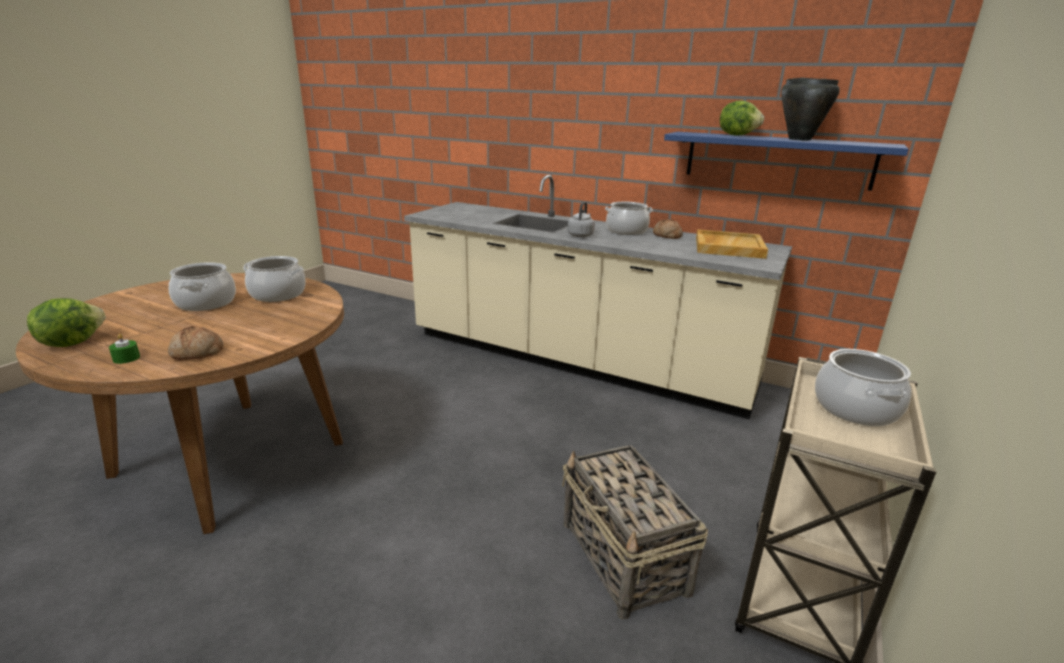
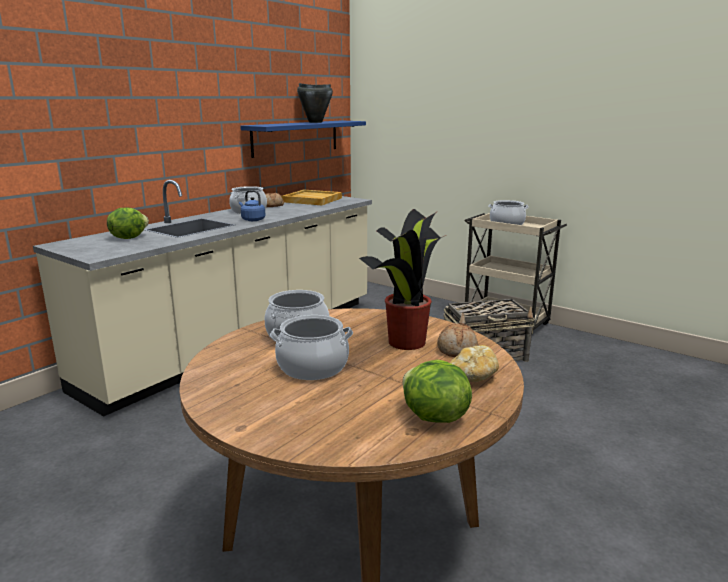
camera: 80 degrees left, 5 degrees down
green candle [109,334,140,364] -> bread [450,345,499,382]
grey kettle [567,202,595,237] -> blue kettle [239,190,266,221]
lettuce [720,100,764,136] -> lettuce moved to [107,208,149,239]
none -> potted plant [359,209,446,350]

